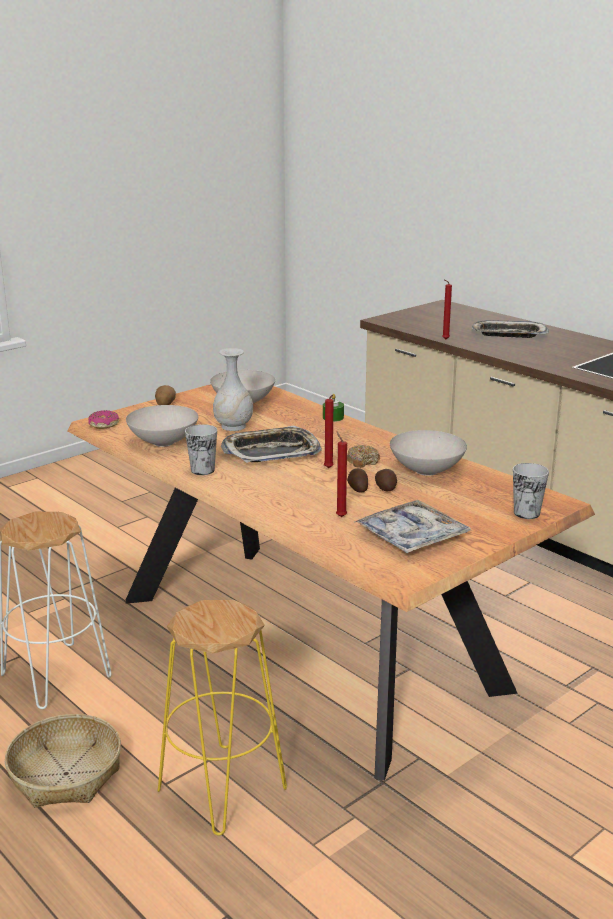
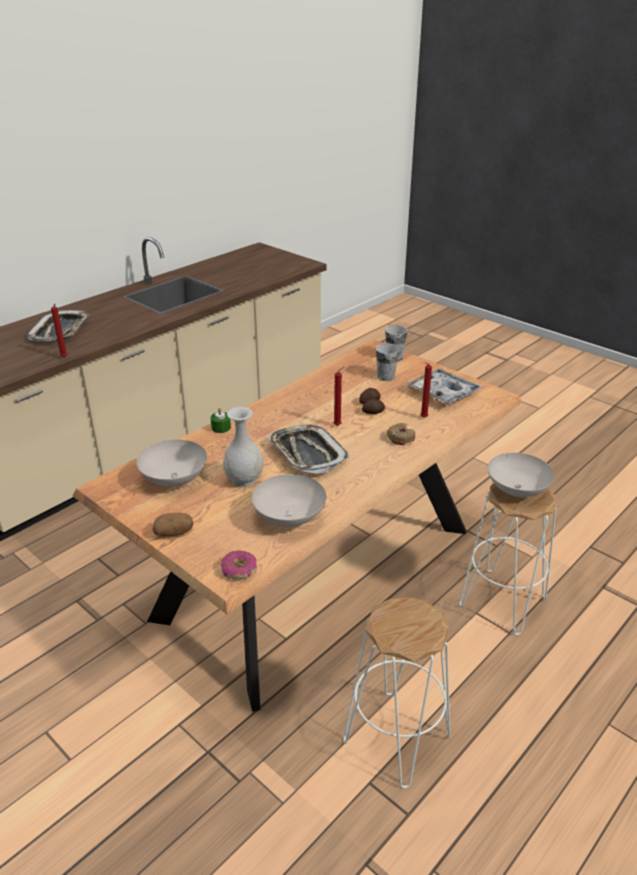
camera: 95 degrees left, 10 degrees up
basket [5,714,121,807] -> none
yellow stool [157,600,287,836] -> white stool [459,484,556,635]
cup [185,424,217,475] -> cup moved to [376,344,399,381]
donut [347,445,380,468] -> donut moved to [387,423,415,445]
white bowl [390,430,467,476] -> white bowl moved to [488,453,554,497]

